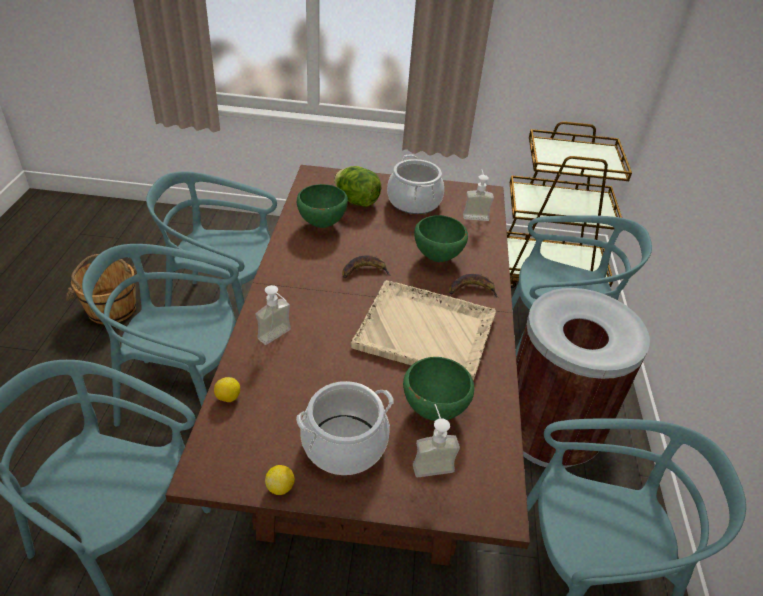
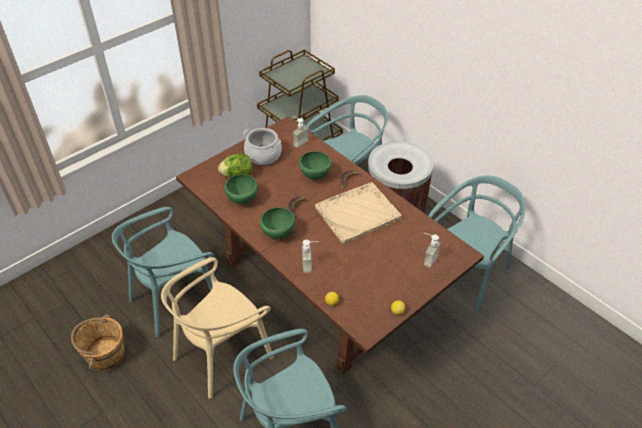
camera: 45 degrees left, 5 degrees up
turquoise chair [82,244,239,427] -> beige chair [161,257,274,399]
cooking pot [296,381,394,475] -> none
green bowl [403,357,474,421] -> green bowl moved to [260,207,295,239]

